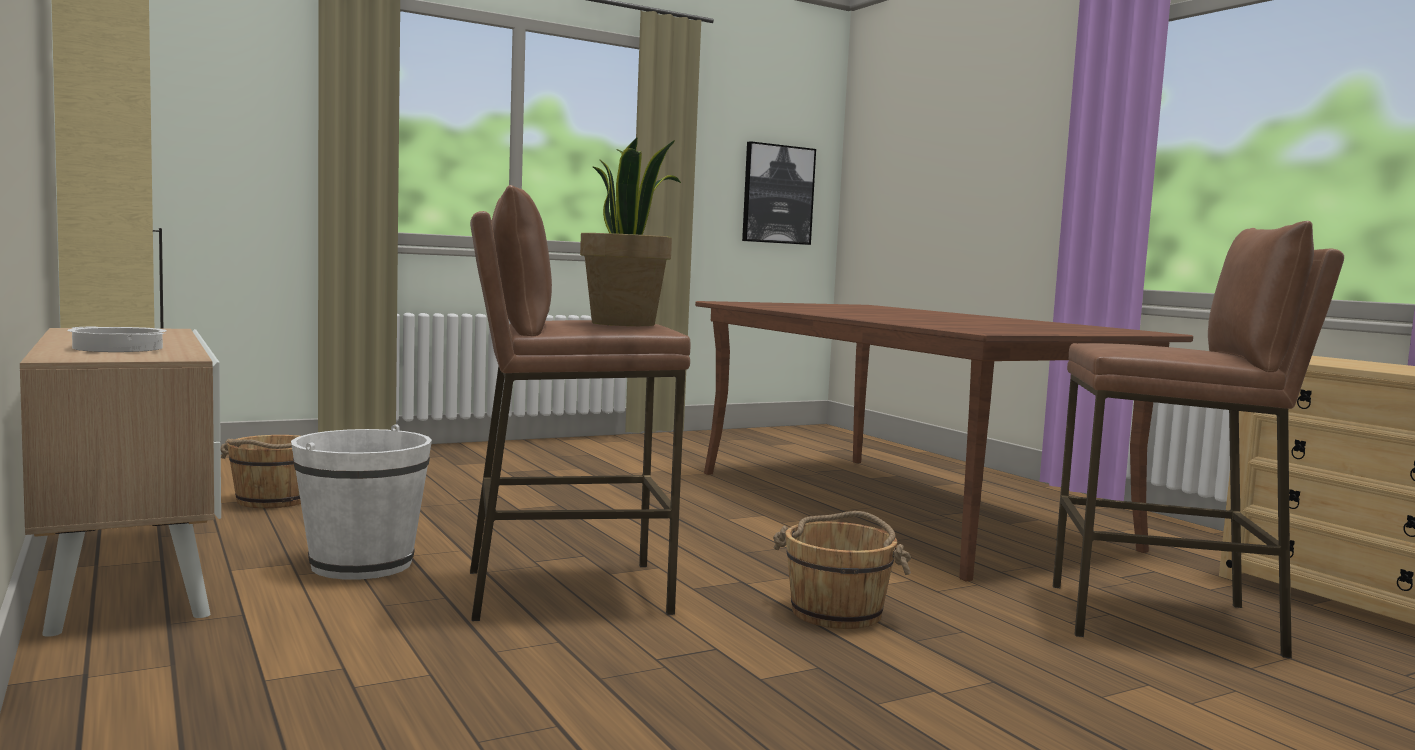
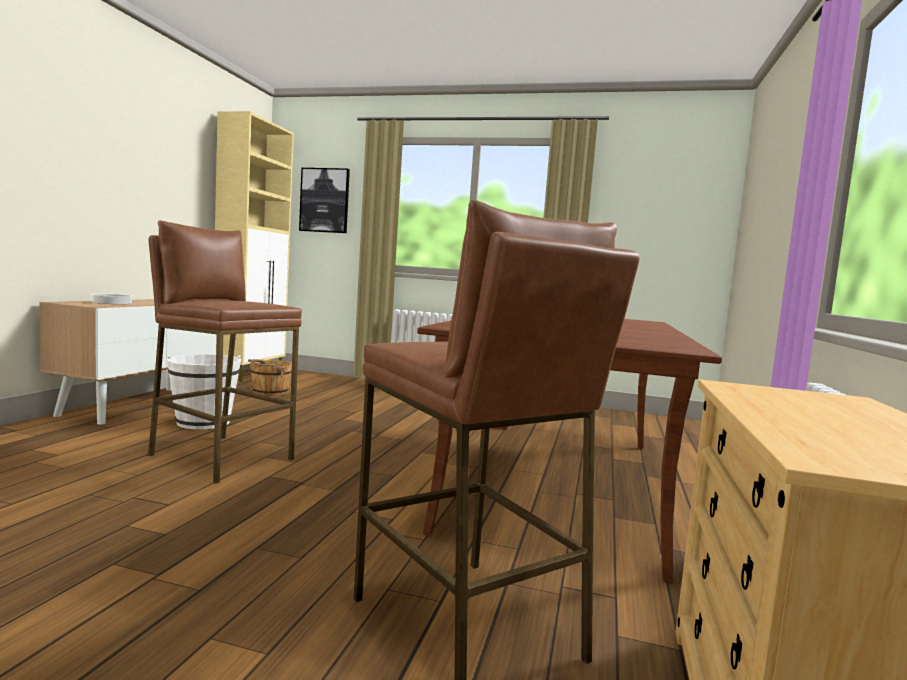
camera: 45 degrees right, 0 degrees up
potted plant [580,138,681,326] -> none
picture [742,141,816,245] -> picture moved to [299,168,350,233]
brown bucket [773,511,911,629] -> none

